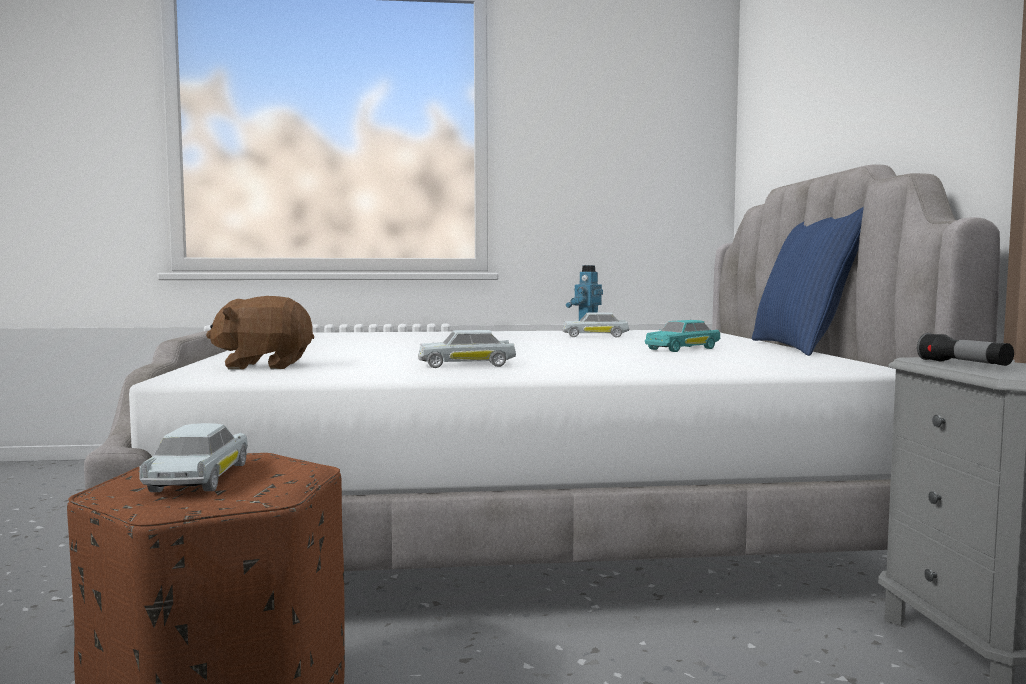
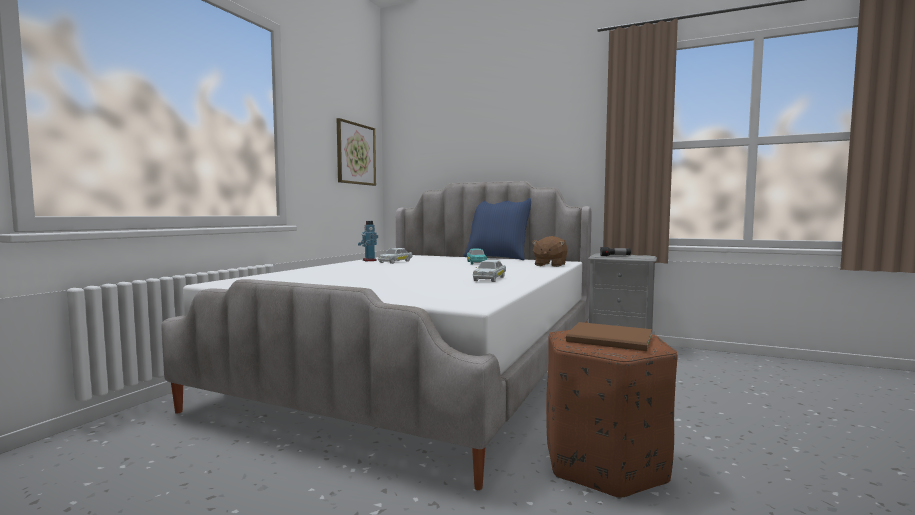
camera: 60 degrees left, 0 degrees up
white toy car [139,423,248,492] -> brown book [566,322,652,351]
brown plush toy [206,296,314,370] -> brown plush toy moved to [532,236,568,267]
none -> picture [337,118,376,186]

